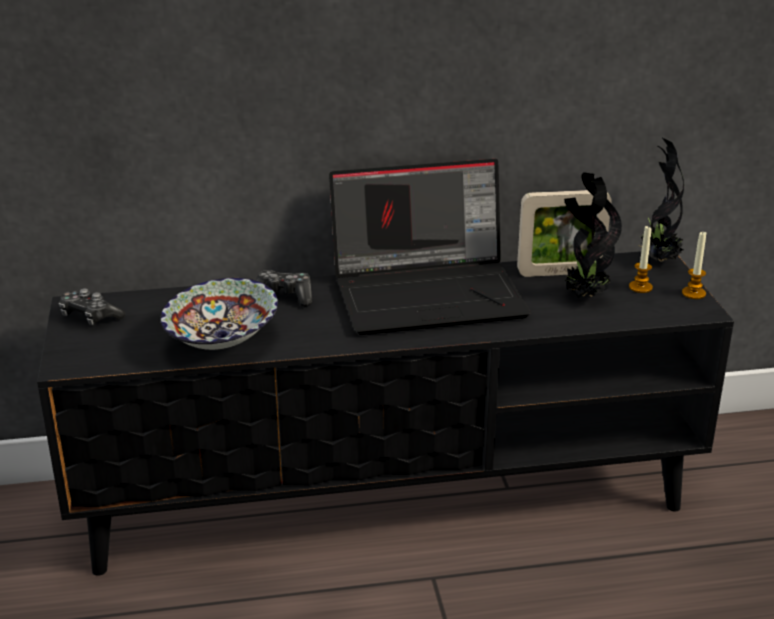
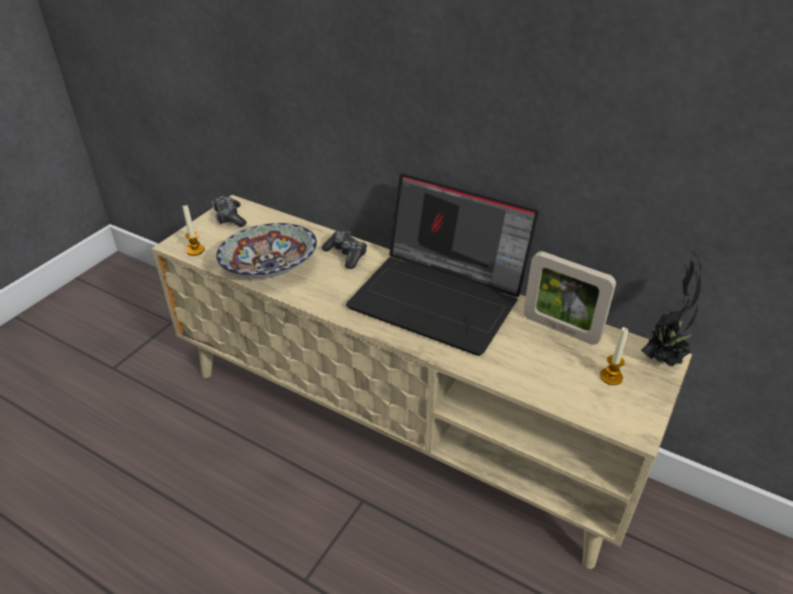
camera: 40 degrees right, 10 degrees up
black tv stand [37,251,734,576] -> beige tv stand [152,195,693,569]
potted plant [564,172,622,298] -> none
candle [682,232,706,299] -> candle moved to [183,205,205,256]

